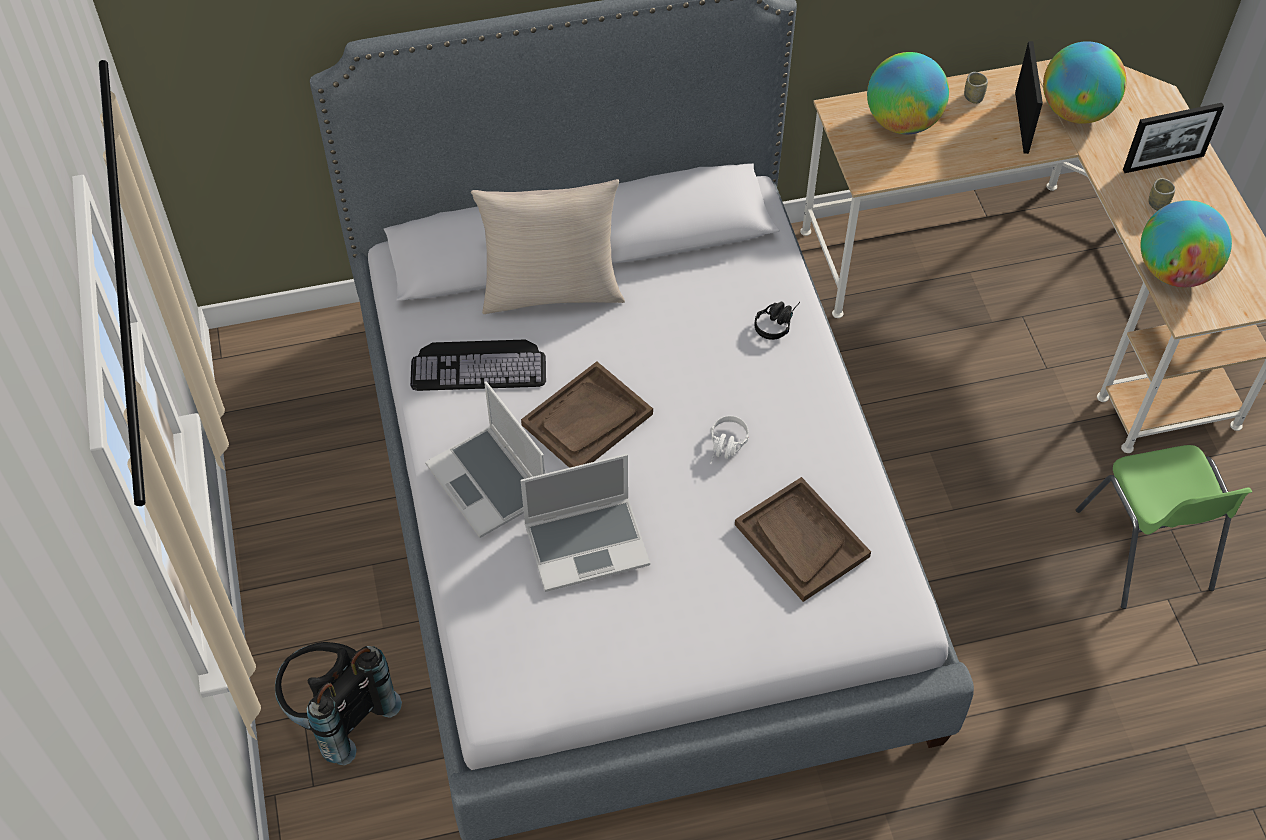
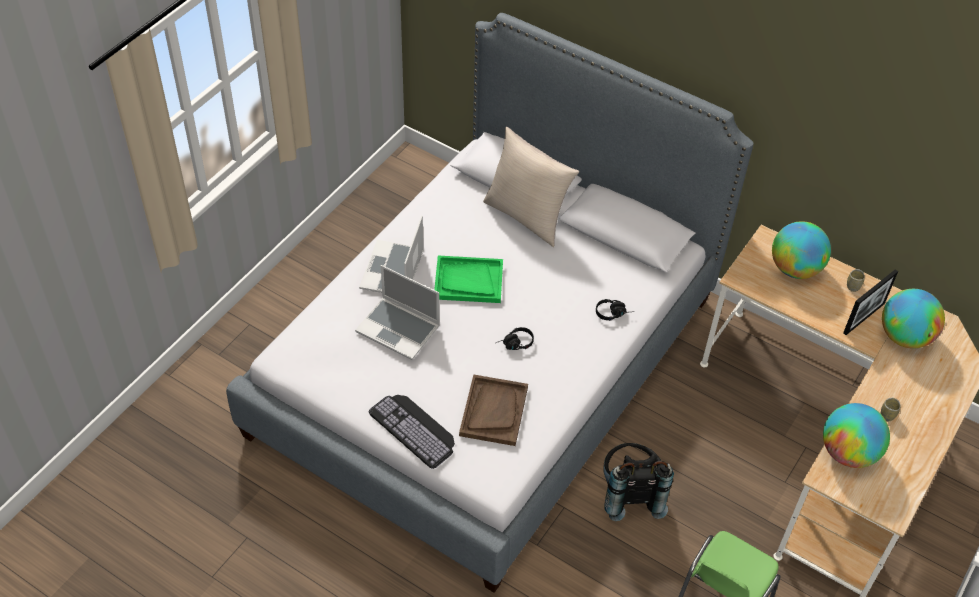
camera: 45 degrees right, 5 degrees down
black backpack [275,642,402,766] -> black backpack moved to [604,443,674,521]
keyboard [410,340,546,391] -> keyboard moved to [368,395,455,469]
brown tray [521,361,653,468] -> green tray [434,255,503,303]
white headphones [710,416,749,464] -> black headphones [496,327,534,350]
picture frame [1123,103,1224,173] -> none

